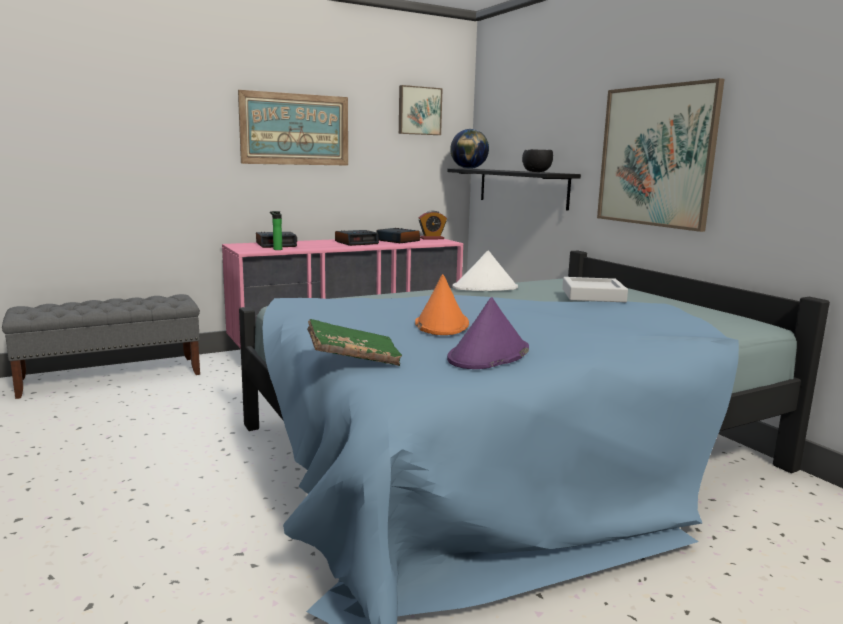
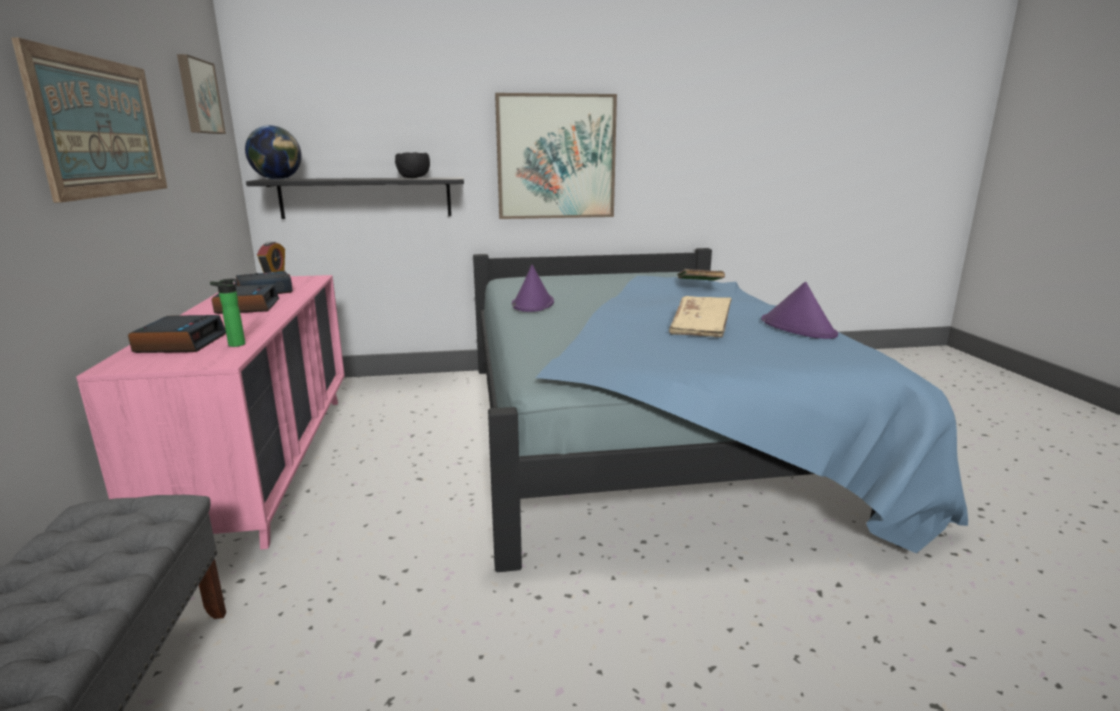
camera: 70 degrees left, 5 degrees up
green book [307,319,402,366] -> green book moved to [677,269,725,281]
orange hat [415,274,469,335] -> beige book [669,296,731,337]
white hat [452,250,518,291] -> purple hat [512,265,554,312]
grey tray [562,277,628,302] -> none

